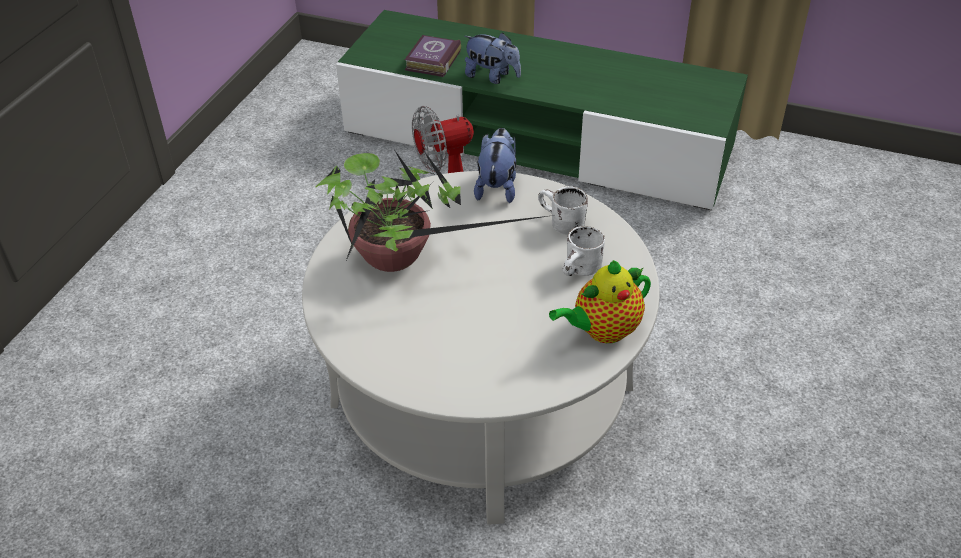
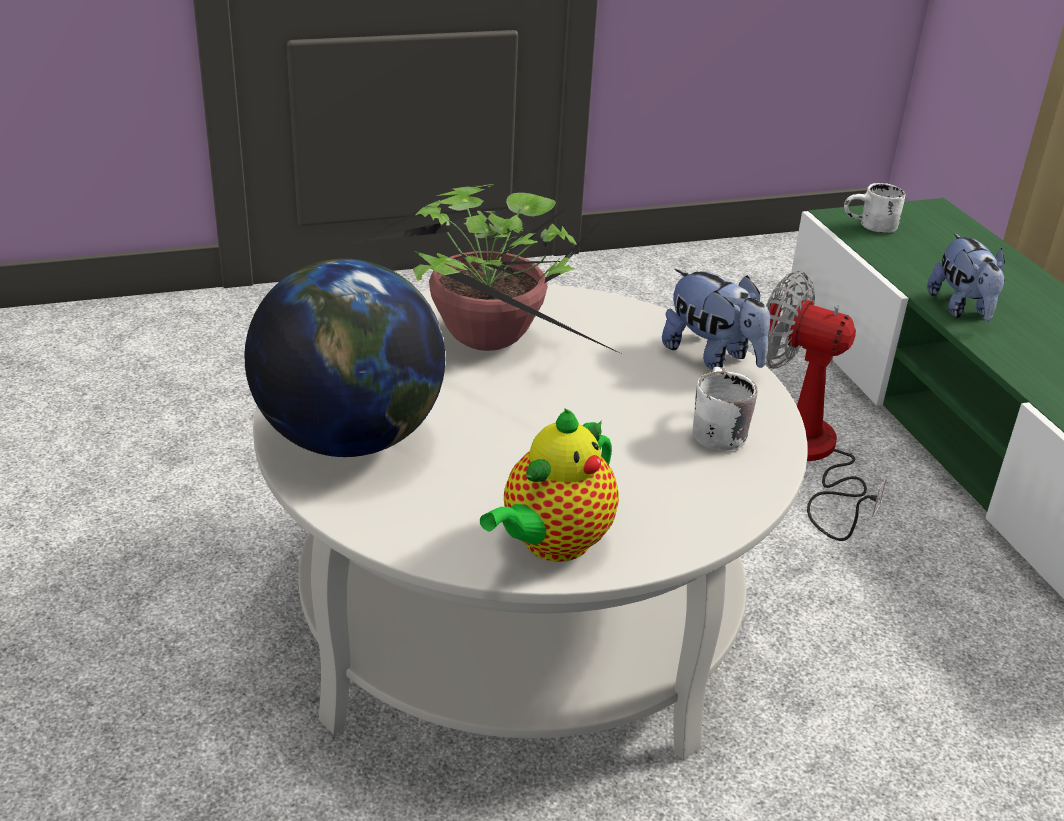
camera: 50 degrees right, 10 degrees down
book [405,35,461,77] -> none
plush toy [474,128,516,203] -> plush toy turned 75 degrees clockwise [662,269,770,370]
teapot [549,260,651,343] -> teapot turned 75 degrees counterclockwise [480,408,619,562]
white mug [563,226,605,276] -> white mug moved to [844,183,905,233]
none -> globe [244,259,445,457]

